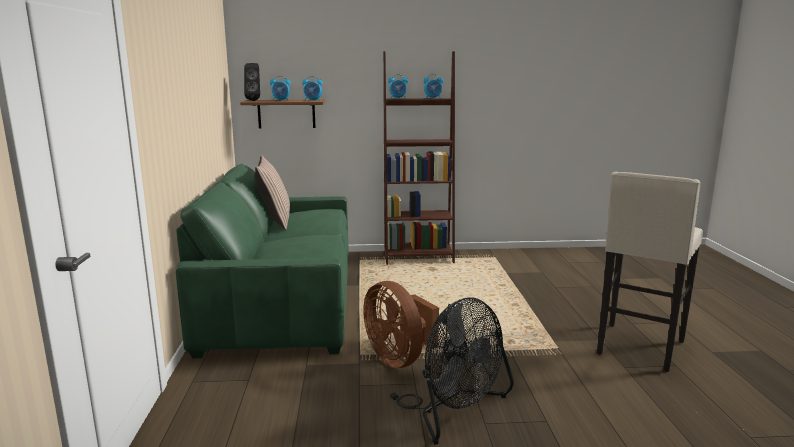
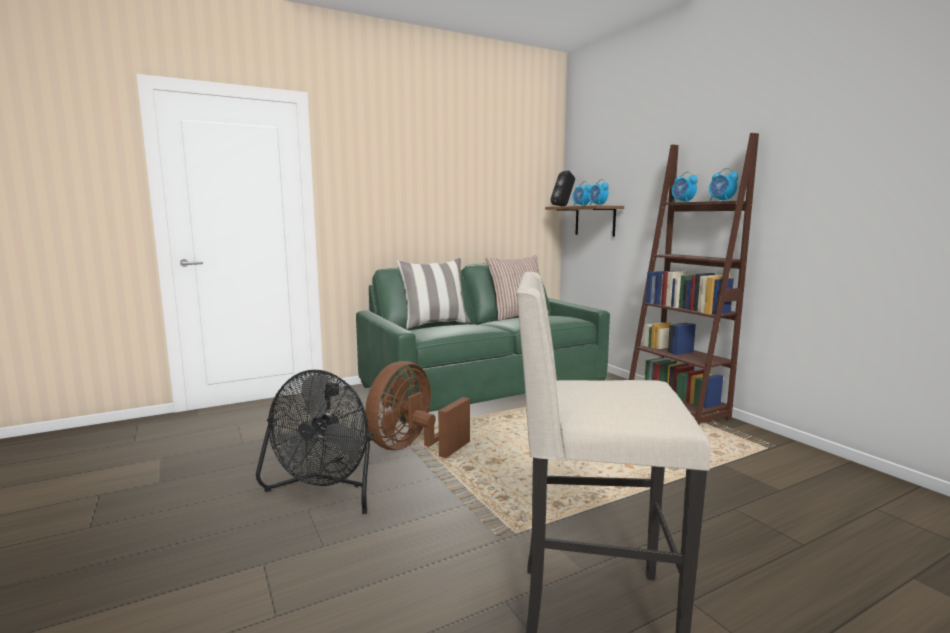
camera: 65 degrees right, 5 degrees down
none -> pillow [397,258,471,329]

